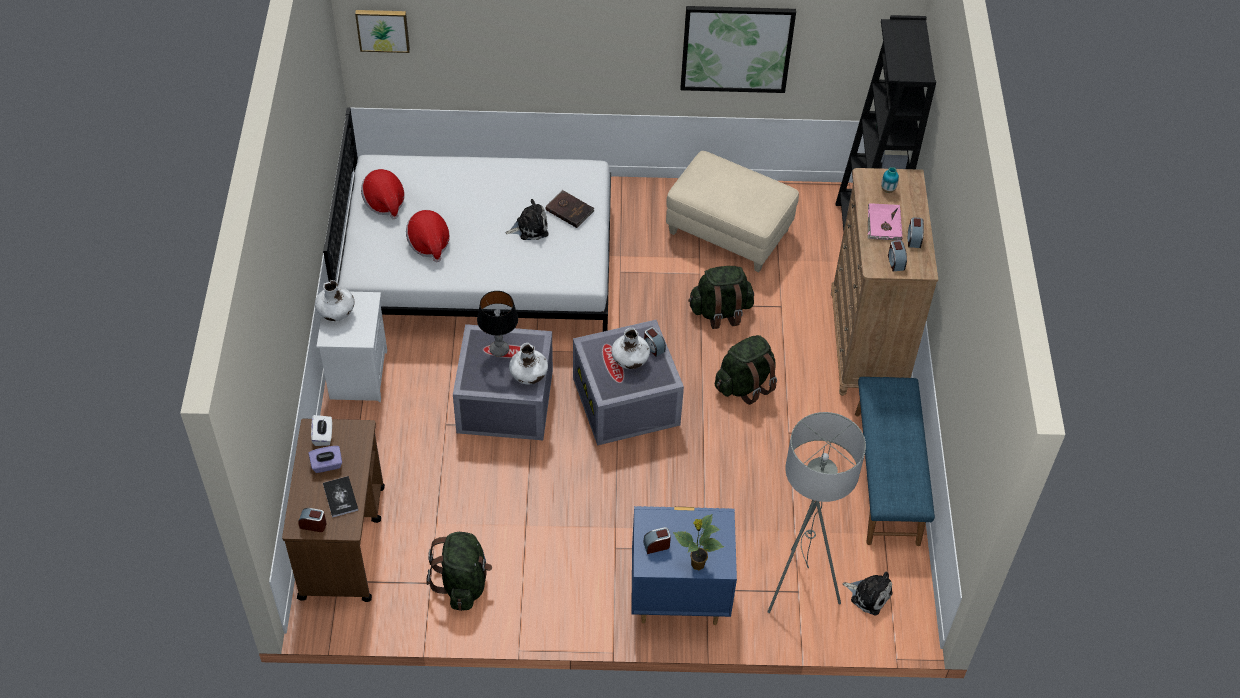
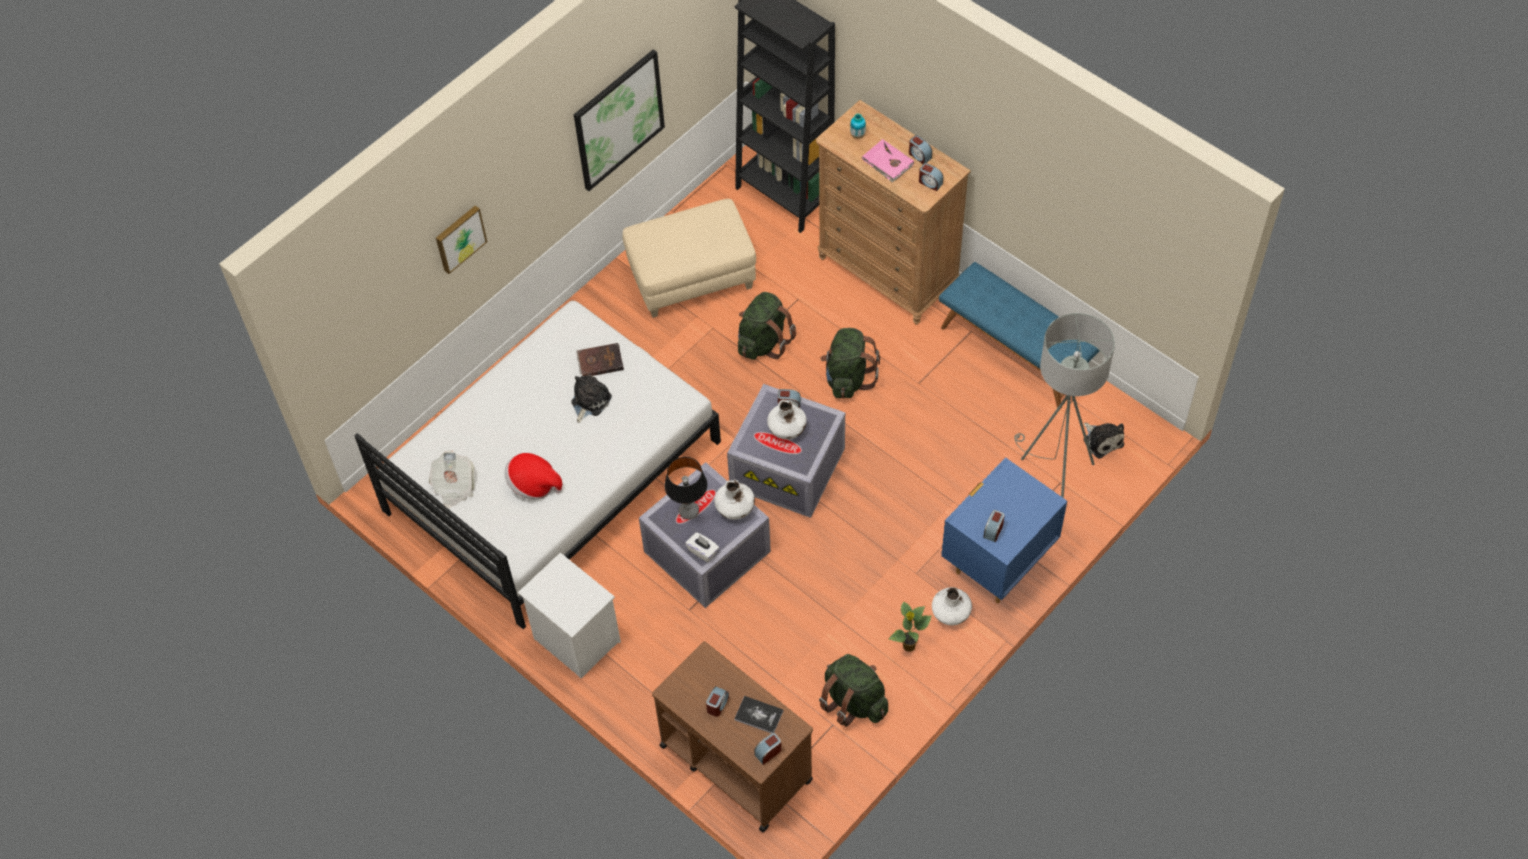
camera: 45 degrees left, 5 degrees up
purple tissue box [309,446,342,473] -> alarm clock [706,686,729,717]
white tissue box [311,415,332,446] -> white tissue box moved to [685,532,719,562]
white vase [315,280,354,321] -> white vase moved to [932,587,972,625]
picture [355,10,410,53] -> picture moved to [436,205,487,274]
hat [361,169,405,219] -> newspaper [429,450,475,508]
potted plant [673,514,724,570] -> potted plant moved to [889,601,932,652]
plush toy [843,571,893,615] -> plush toy turned 75 degrees clockwise [1083,423,1124,459]

